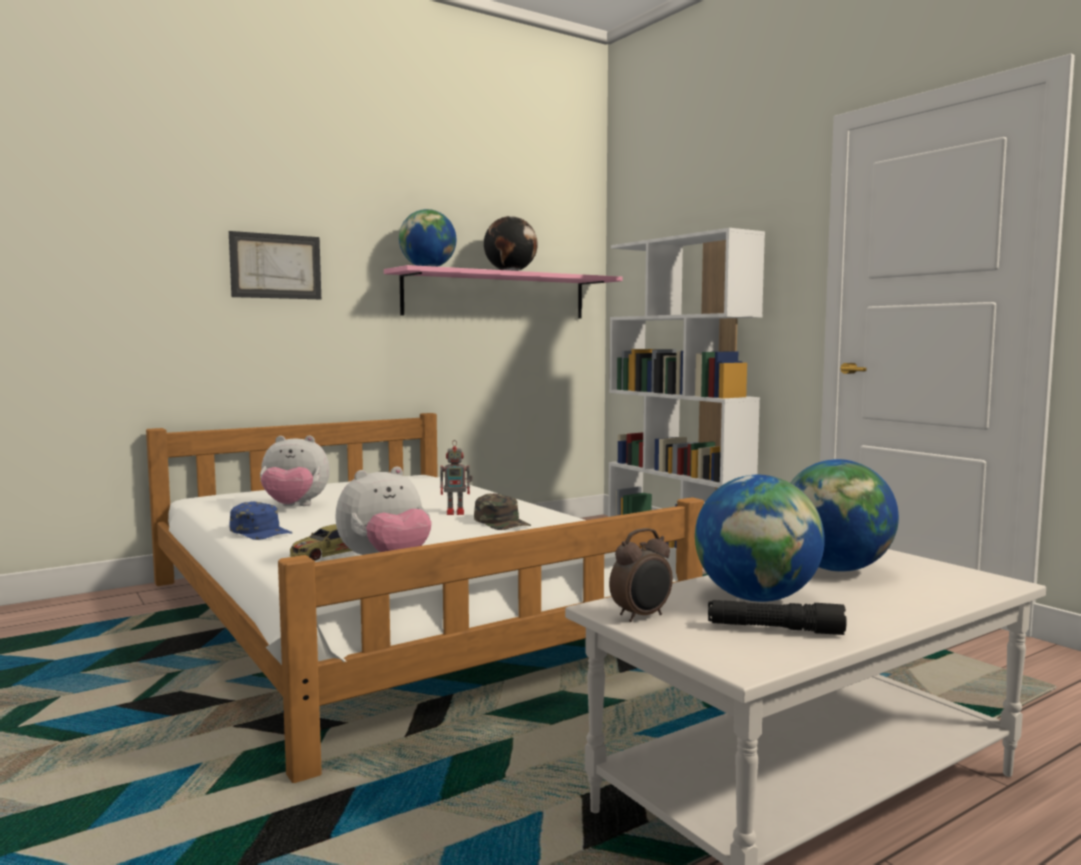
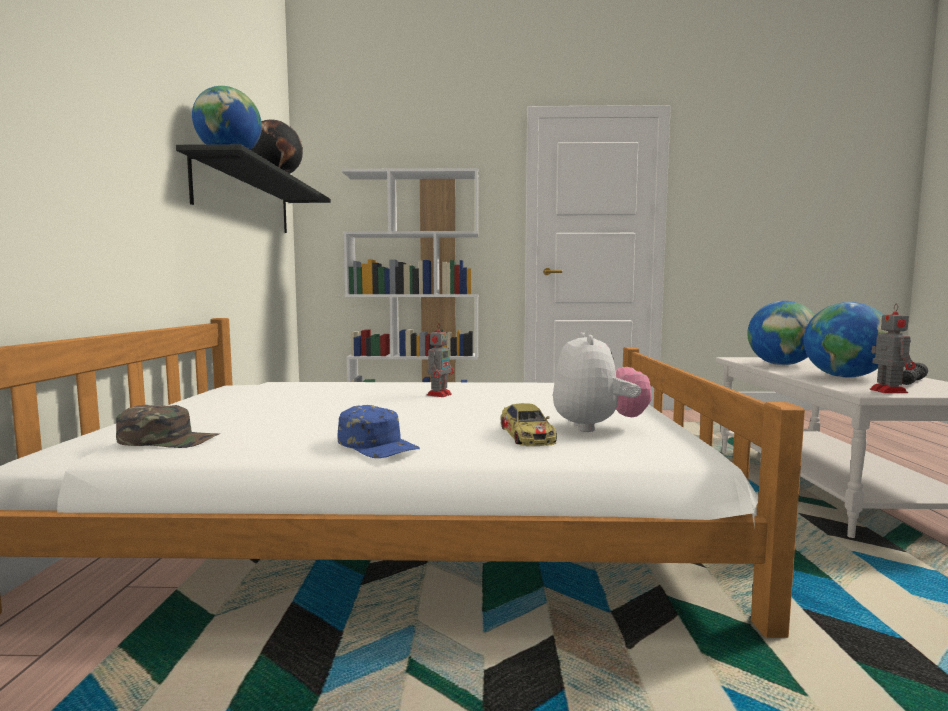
camera: 55 degrees left, 0 degrees up
picture [229,231,321,299] -> none
blue cap [229,502,293,540] -> blue cap turned 60 degrees clockwise [337,405,420,458]
plush toy [260,435,330,506] -> none
pink shelf [384,265,623,318] -> black shelf [176,144,331,233]
green cap [474,493,531,530] -> green cap moved to [116,405,220,448]
alarm clock [609,528,673,622] -> toy robot [870,303,916,393]

